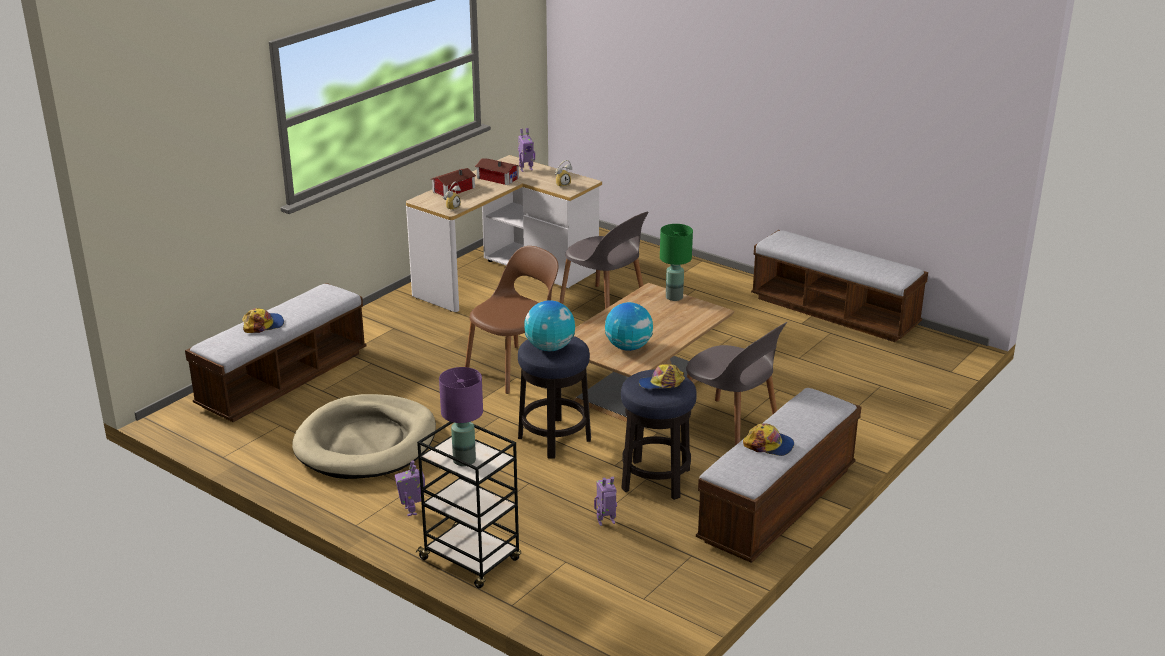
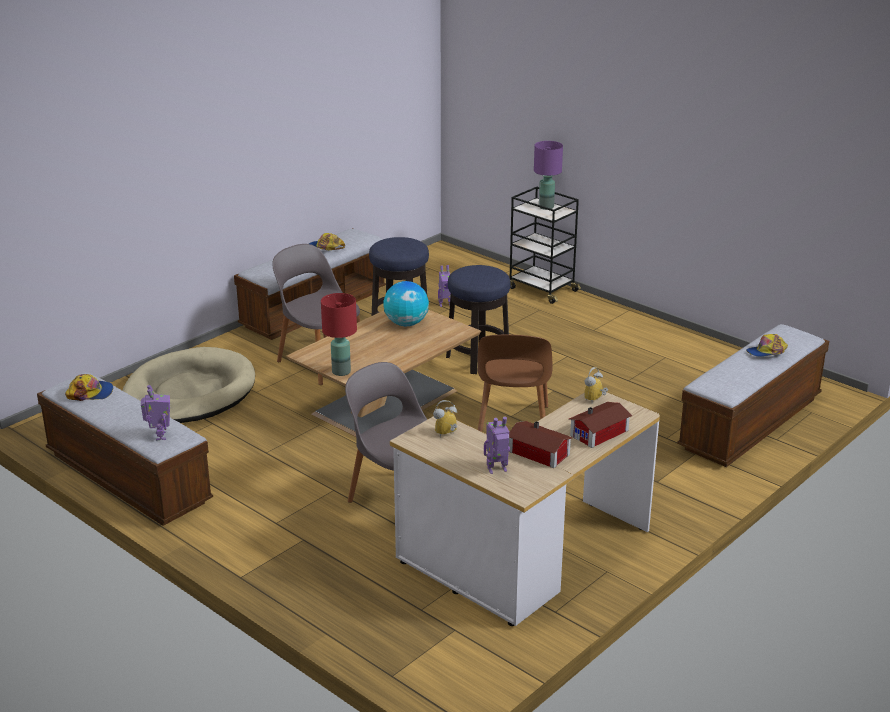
camera: 175 degrees left, 0 degrees up
beige dog bed [292,394,436,479] -> beige dog bed moved to [122,347,255,423]
toy robot [395,461,425,516] -> toy robot moved to [141,385,170,441]
brown chair [465,246,559,394] -> brown chair turned 45 degrees counterclockwise [477,335,553,432]
globe [524,300,575,351] -> none
cap [639,364,685,389] -> cap moved to [65,374,113,401]
green table lamp [660,224,693,301] -> red table lamp [321,293,357,376]

